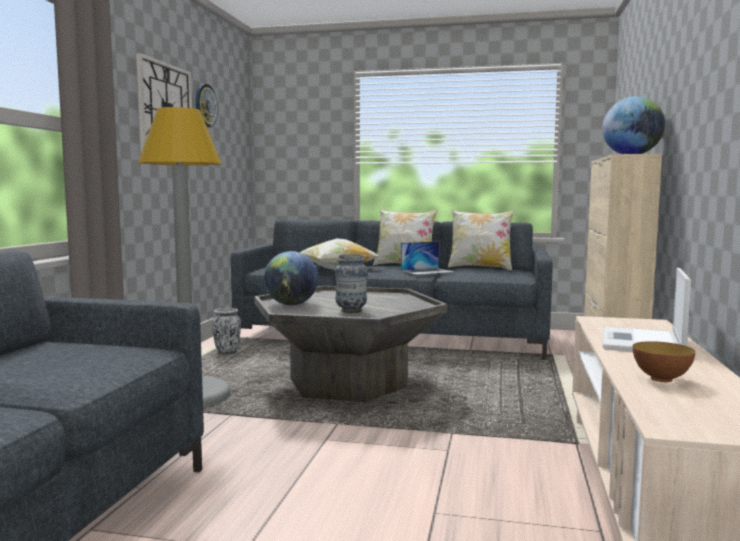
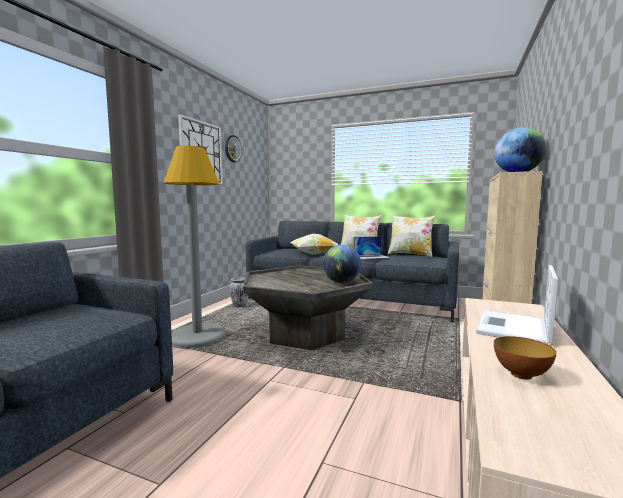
camera: 10 degrees right, 0 degrees up
globe [264,251,318,305] -> globe moved to [323,245,361,283]
vase [334,254,368,313] -> none

